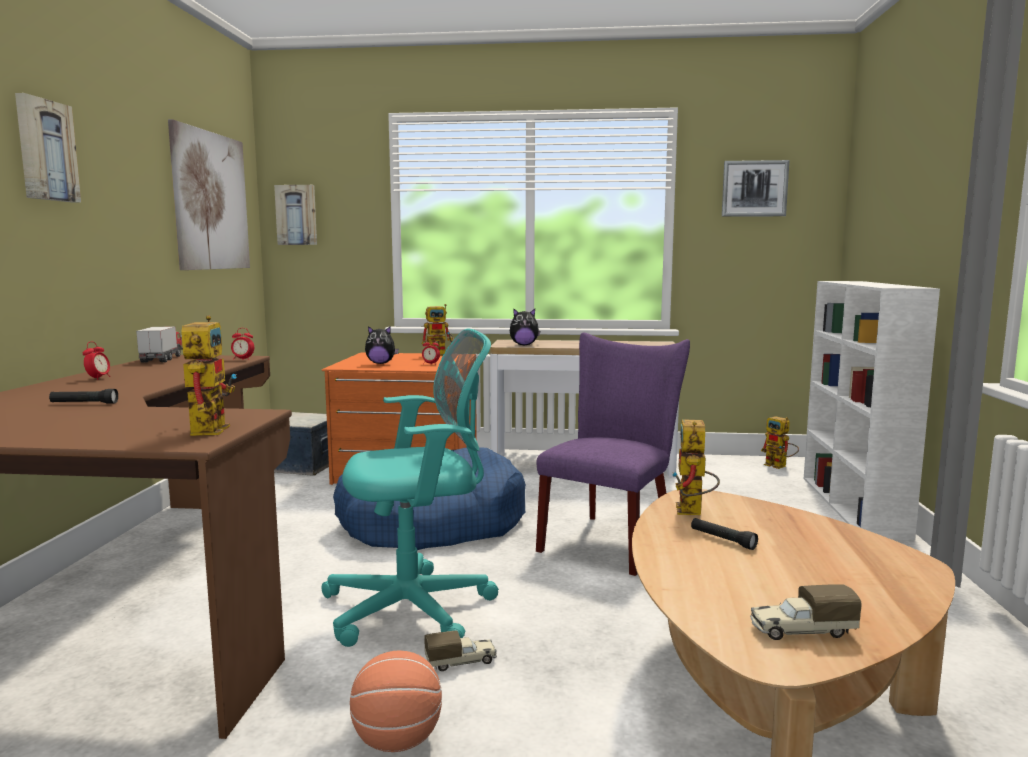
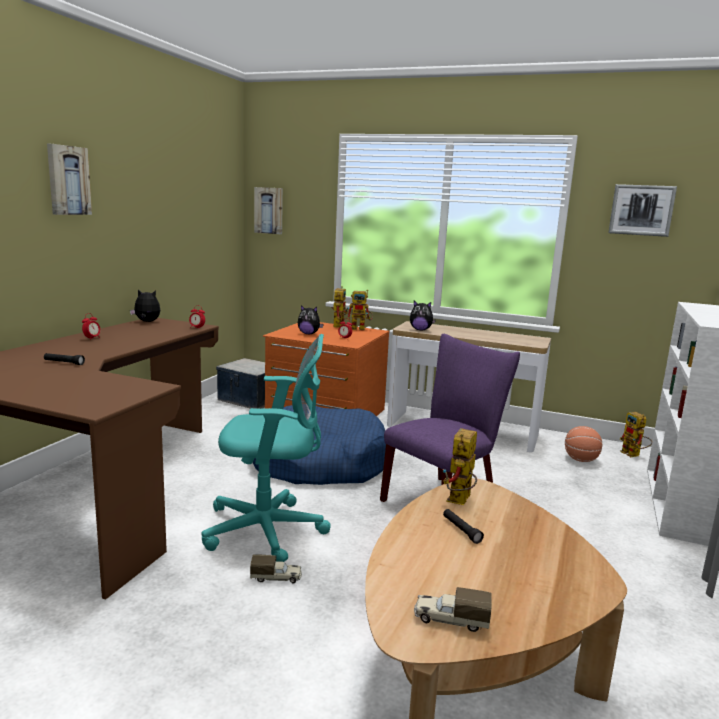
camera: 15 degrees right, 5 degrees up
toy truck [136,327,183,362] -> plush toy [130,289,160,322]
picture [168,119,250,270] -> none
toy robot [181,315,237,436] -> toy robot moved to [332,286,349,328]
basketball [350,650,442,752] -> basketball moved to [565,426,602,462]

